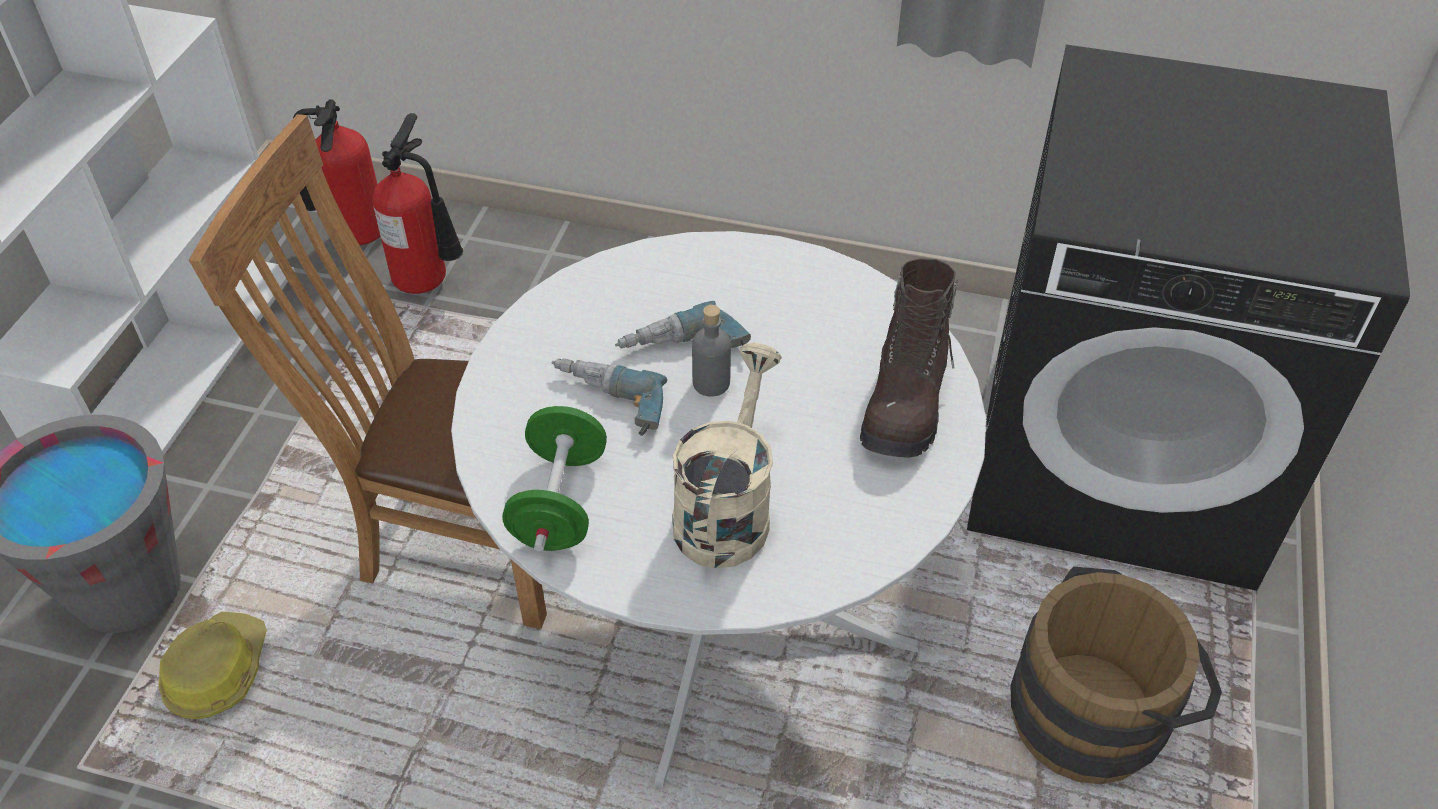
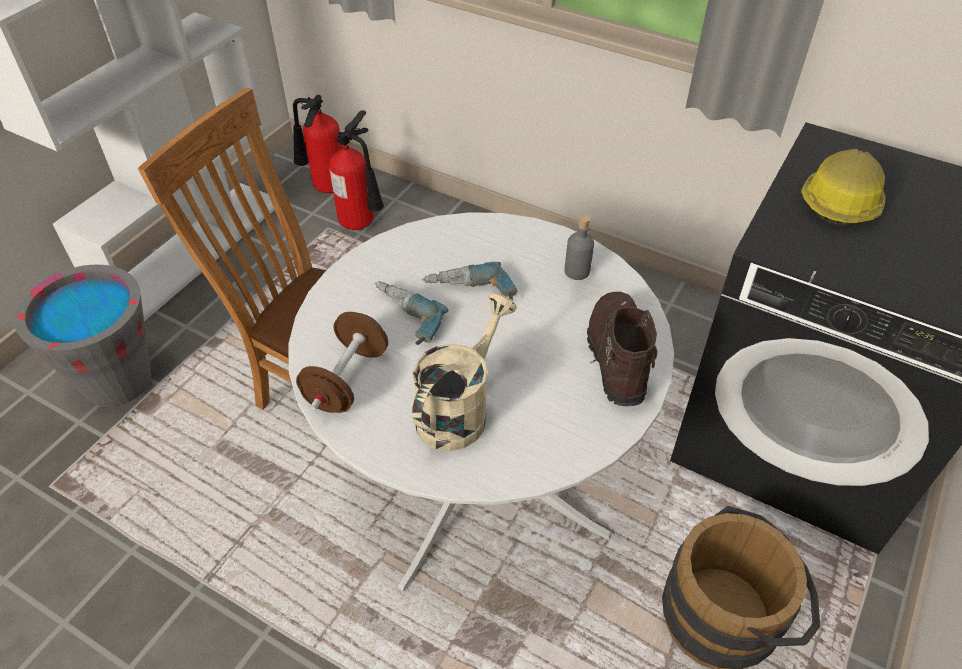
camera: 15 degrees right, 0 degrees up
hard hat [158,612,267,719] -> hard hat moved to [801,149,886,225]
green dumbbell [502,406,607,551] -> brown dumbbell [296,312,388,413]
grey bottle [692,305,731,397] -> grey bottle moved to [565,215,594,280]
brown boot [860,258,958,458] -> brown boot turned 150 degrees clockwise [587,292,658,406]

